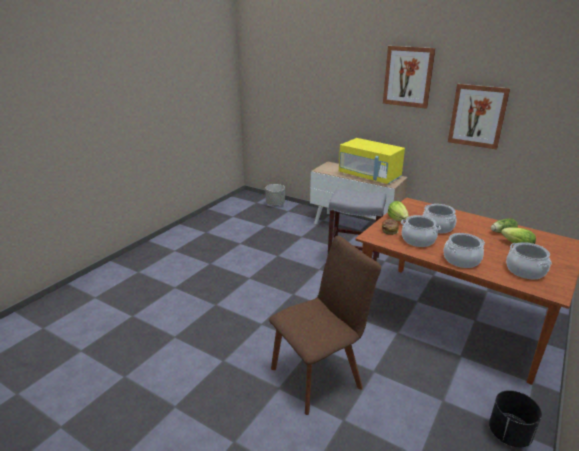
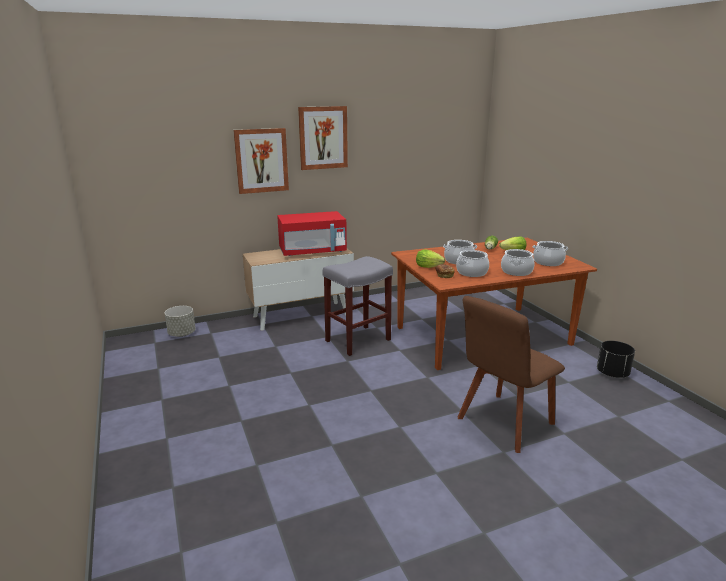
camera: 55 degrees left, 5 degrees down
brown chair [269,236,381,415] -> brown chair turned 135 degrees counterclockwise [458,296,565,453]
yellow microwave [339,138,405,184] -> red microwave [277,211,347,256]
picture [448,84,511,149] -> picture moved to [233,128,289,194]

